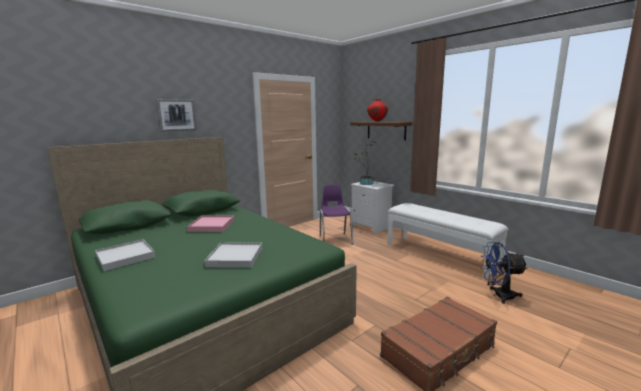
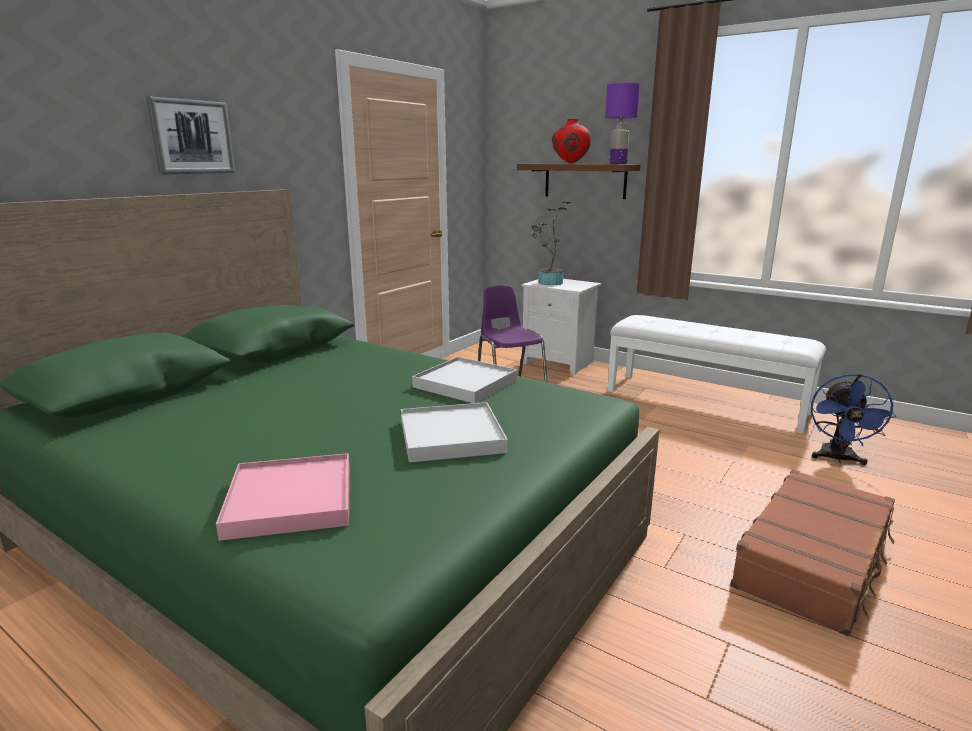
camera: 15 degrees left, 5 degrees up
white tray [95,239,155,271] -> white tray moved to [412,357,518,403]
pink tray [187,216,234,232] -> pink tray moved to [216,453,350,541]
blue fan [480,242,528,304] -> blue fan turned 60 degrees counterclockwise [811,374,897,465]
none -> purple table lamp [605,83,640,164]

